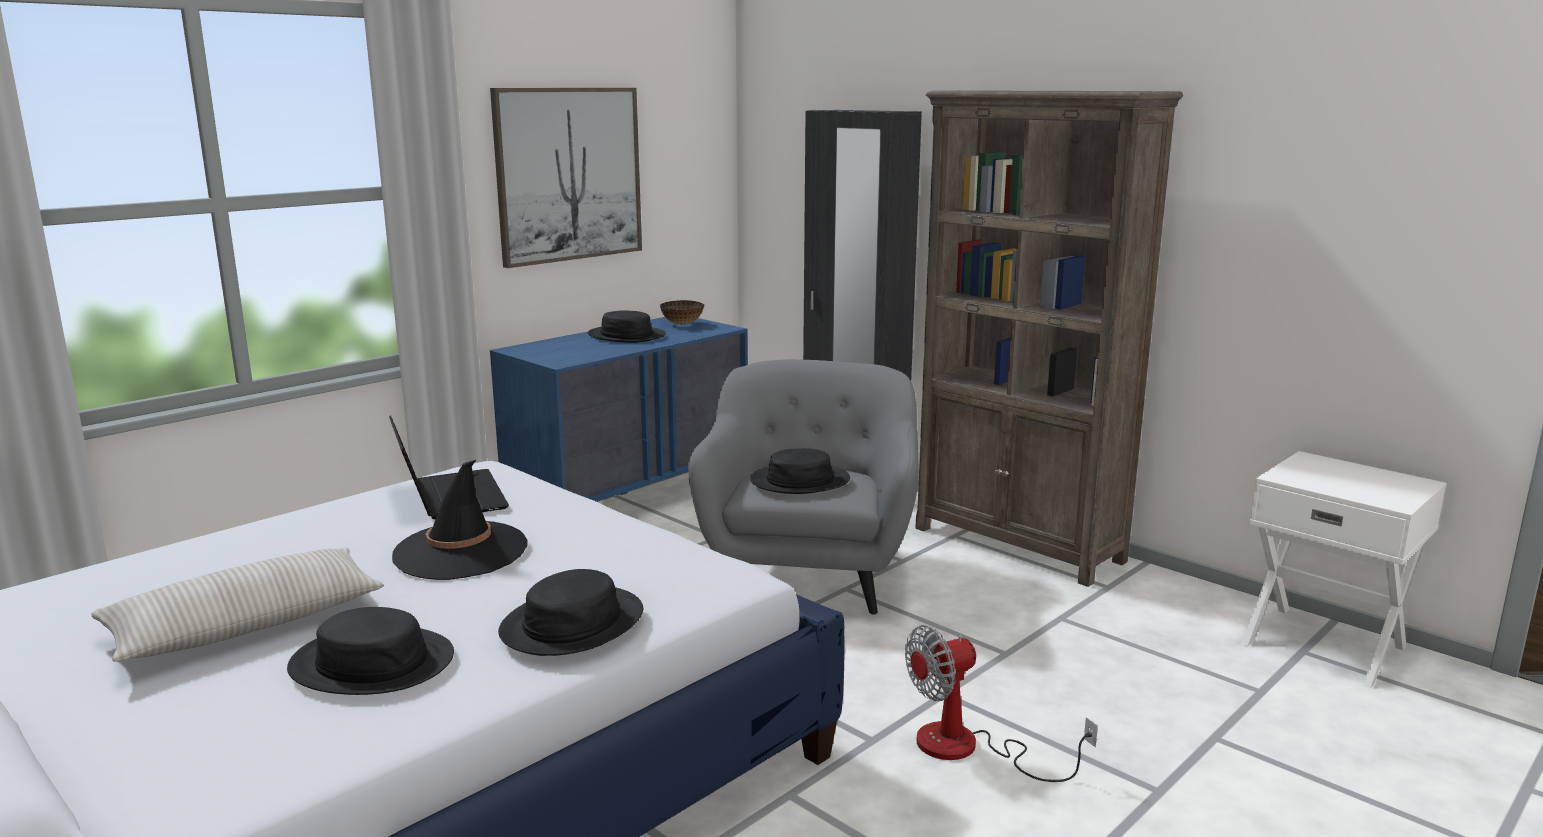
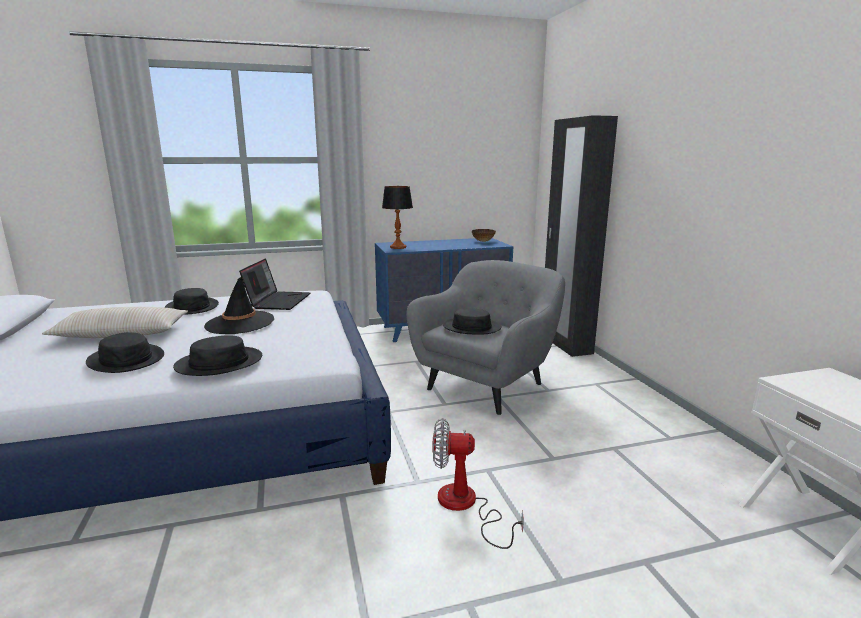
camera: 30 degrees right, 0 degrees up
picture [490,88,642,268] -> none
black hat [588,310,666,343] -> black hat moved to [165,288,219,315]
brown bookcase [915,91,1183,587] -> none
none -> table lamp [382,186,413,249]

